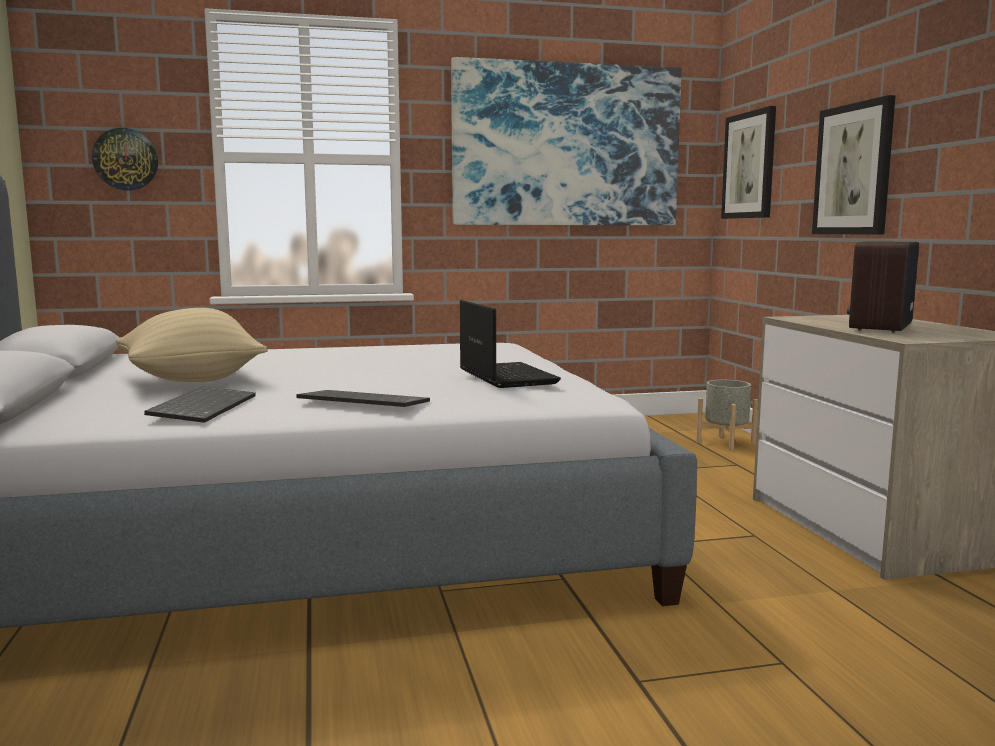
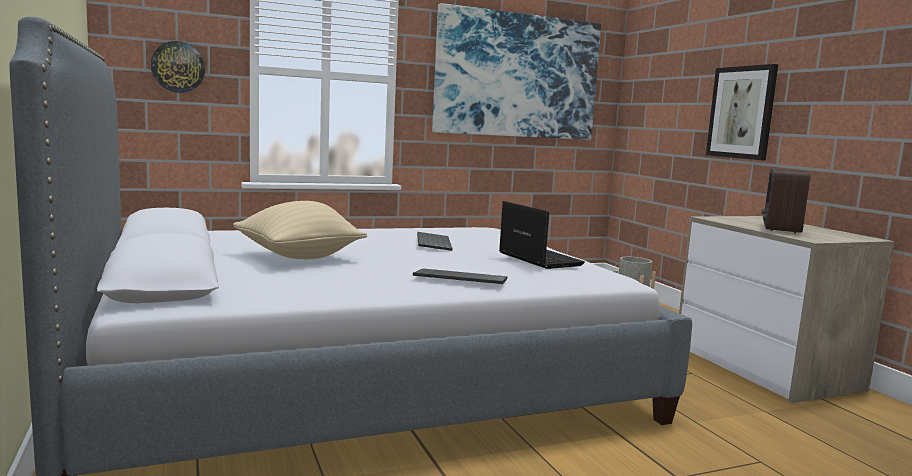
camera: 10 degrees left, 0 degrees up
keyboard [144,386,256,423] -> keyboard moved to [417,232,453,251]
picture [721,106,776,219] -> none

